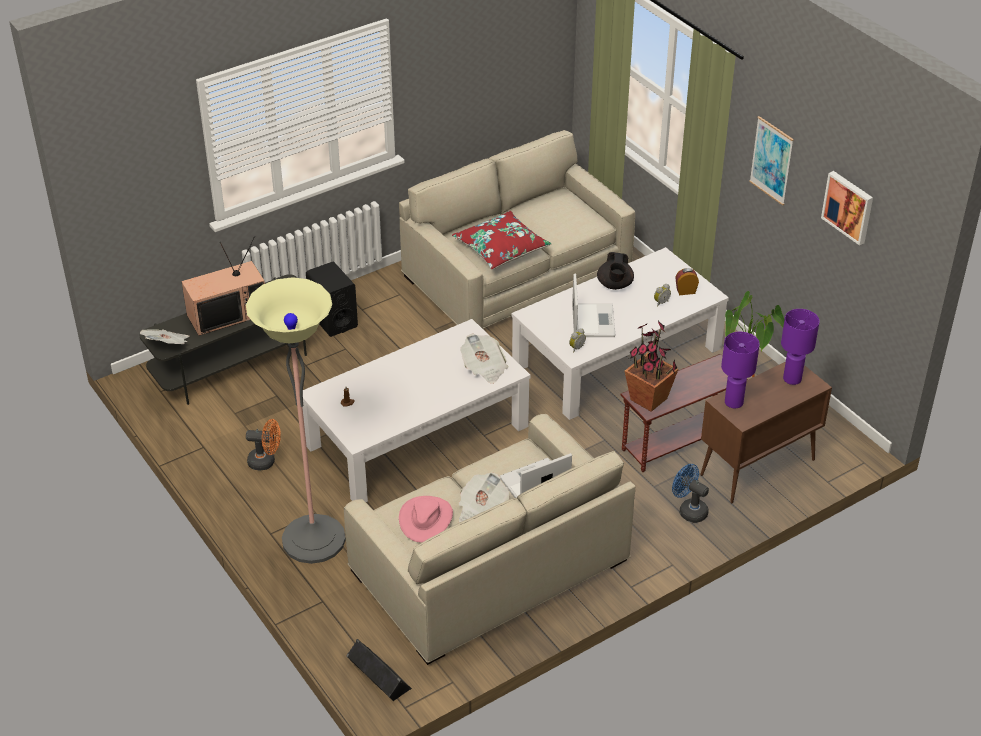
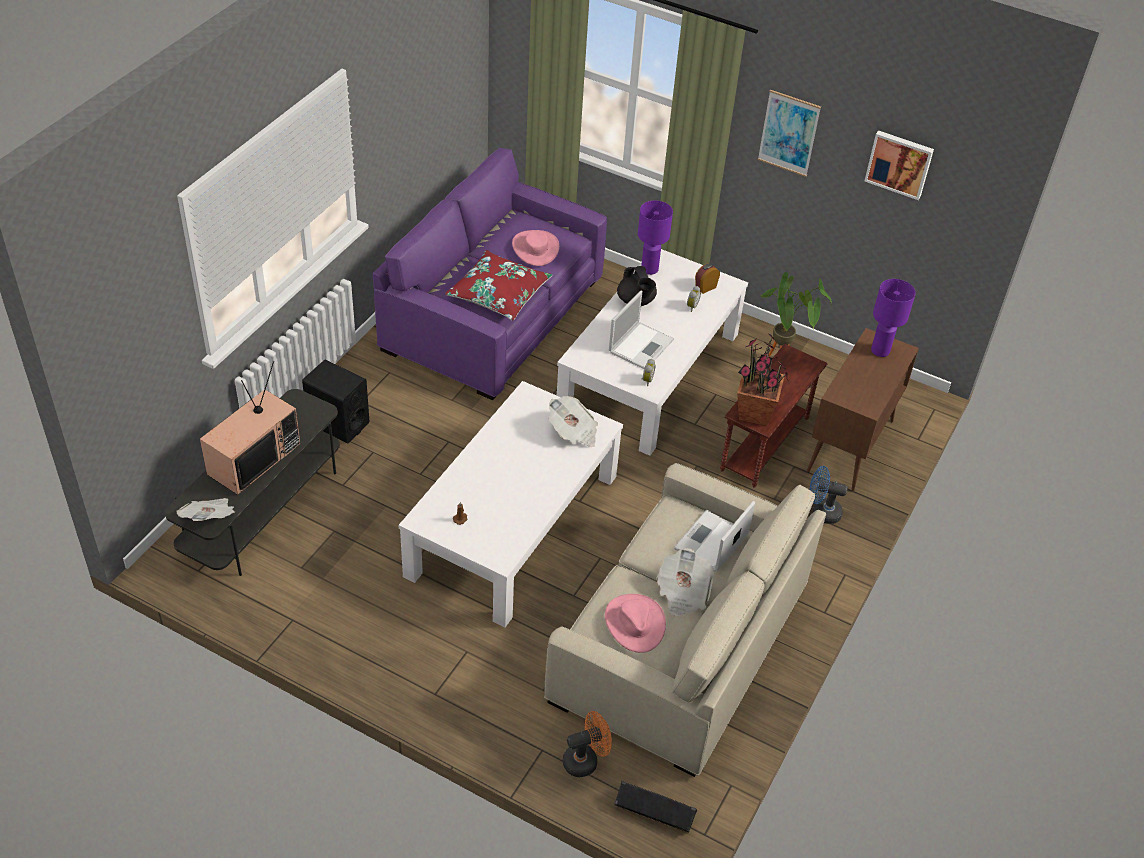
camera: 30 degrees left, 5 degrees up
floor lamp [246,277,346,564] -> none
orange fan [246,419,281,470] -> orange fan moved to [563,711,612,777]
beige sofa [399,130,635,329] -> purple sofa [373,148,607,400]
laptop [572,274,615,337] -> laptop turned 60 degrees clockwise [609,291,674,369]
purple table lamp [721,332,760,408] -> purple table lamp moved to [638,200,673,275]
none -> pink hat [512,230,559,266]

